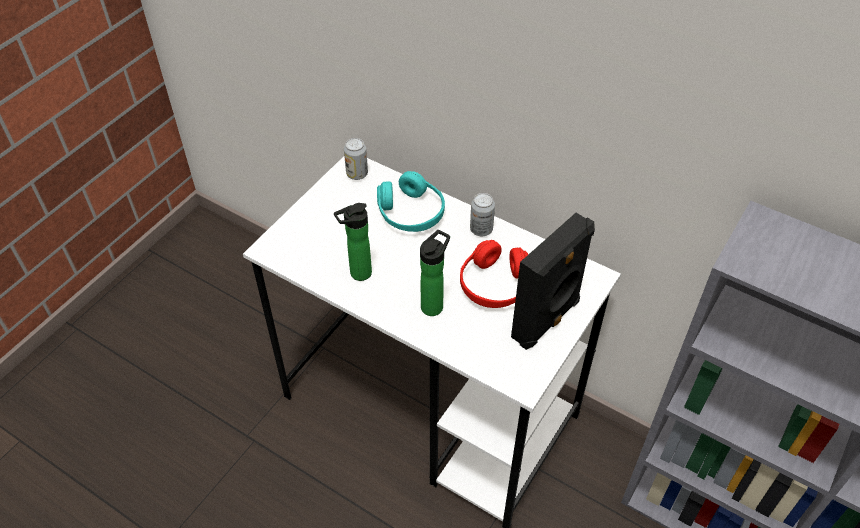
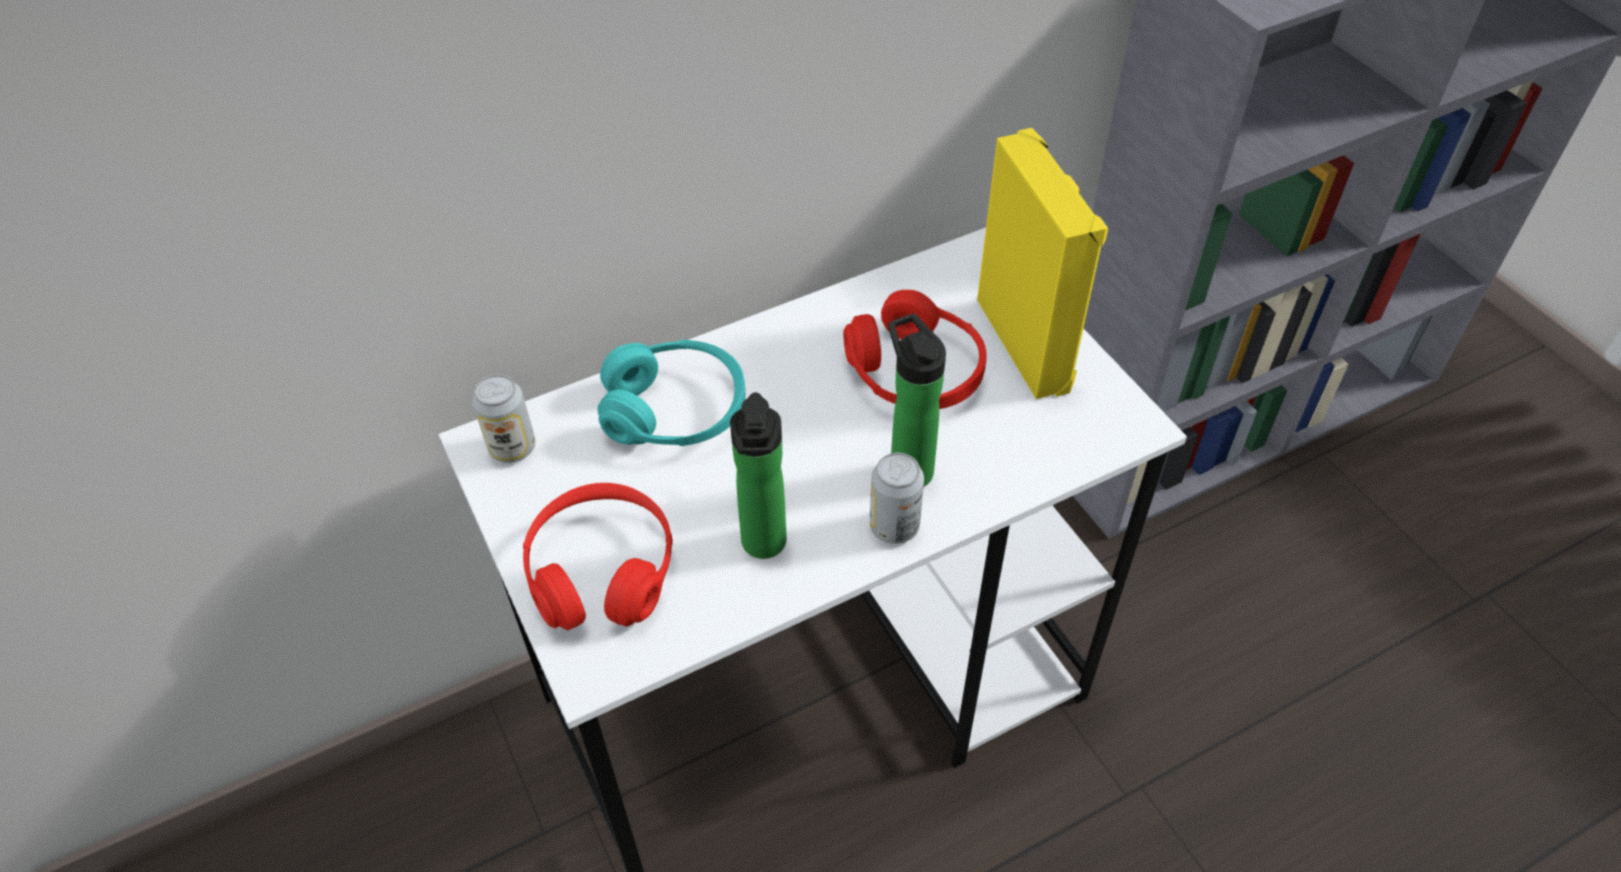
camera: 60 degrees left, 0 degrees up
can [470,193,495,236] -> can moved to [870,453,924,544]
black speaker [511,213,595,350] -> yellow speaker [977,128,1108,399]
none -> red headphones [523,483,673,630]

